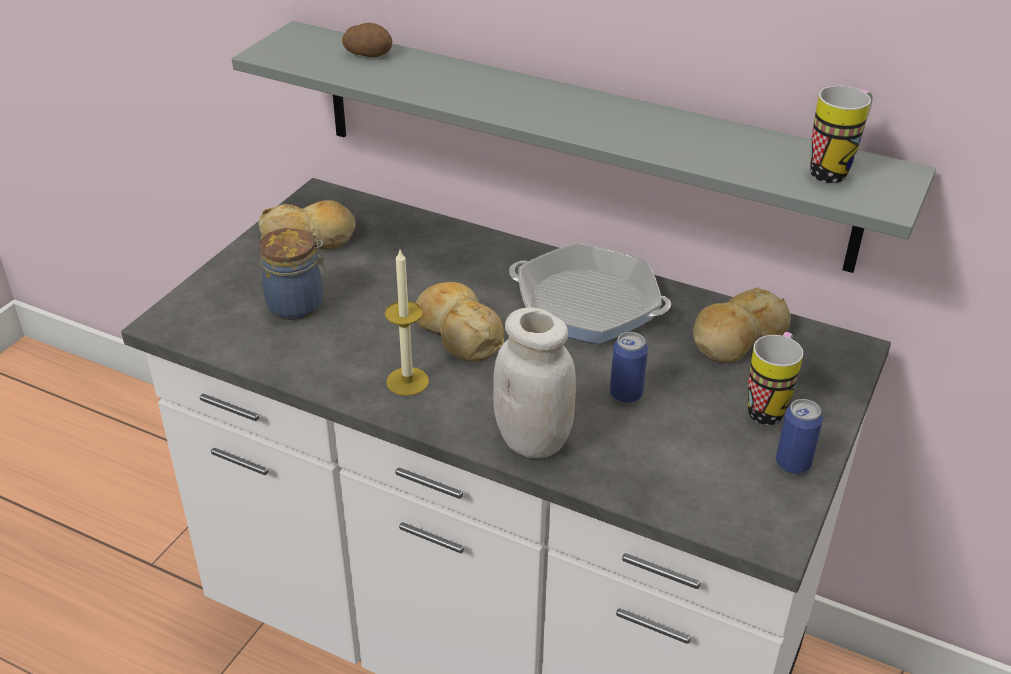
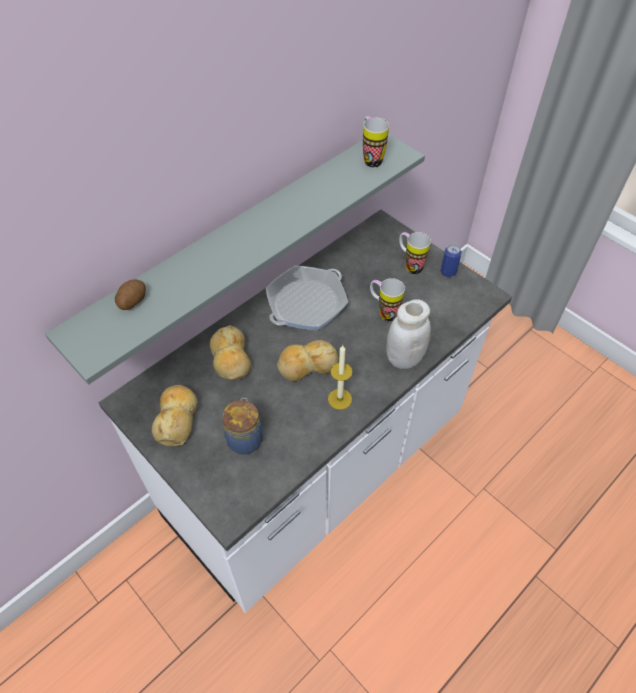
camera: 70 degrees left, 15 degrees up
can [610,332,648,403] -> mug [370,278,405,322]
bread [693,287,791,363] -> bread moved to [210,325,251,380]

